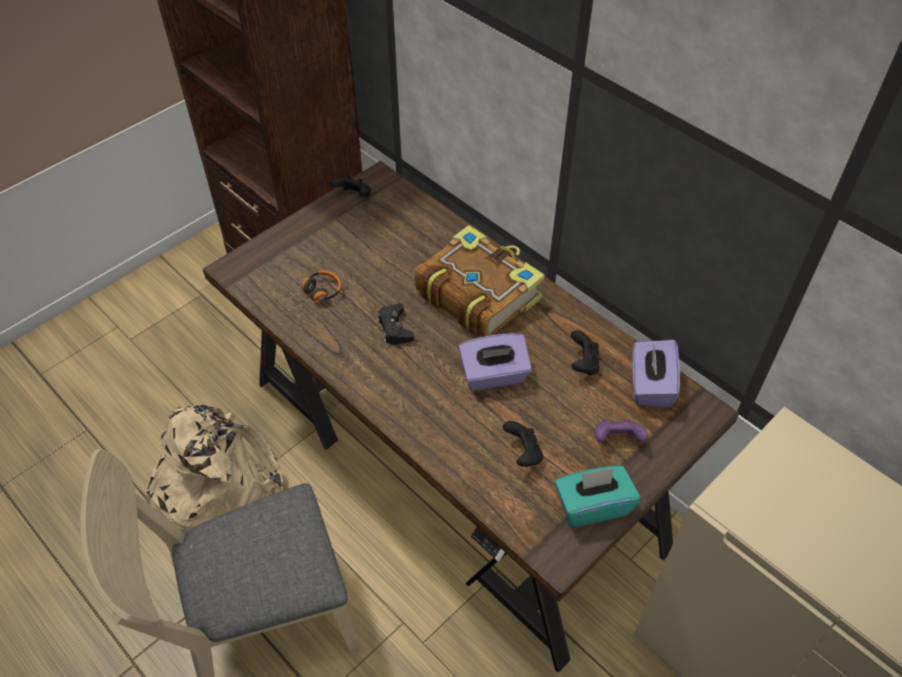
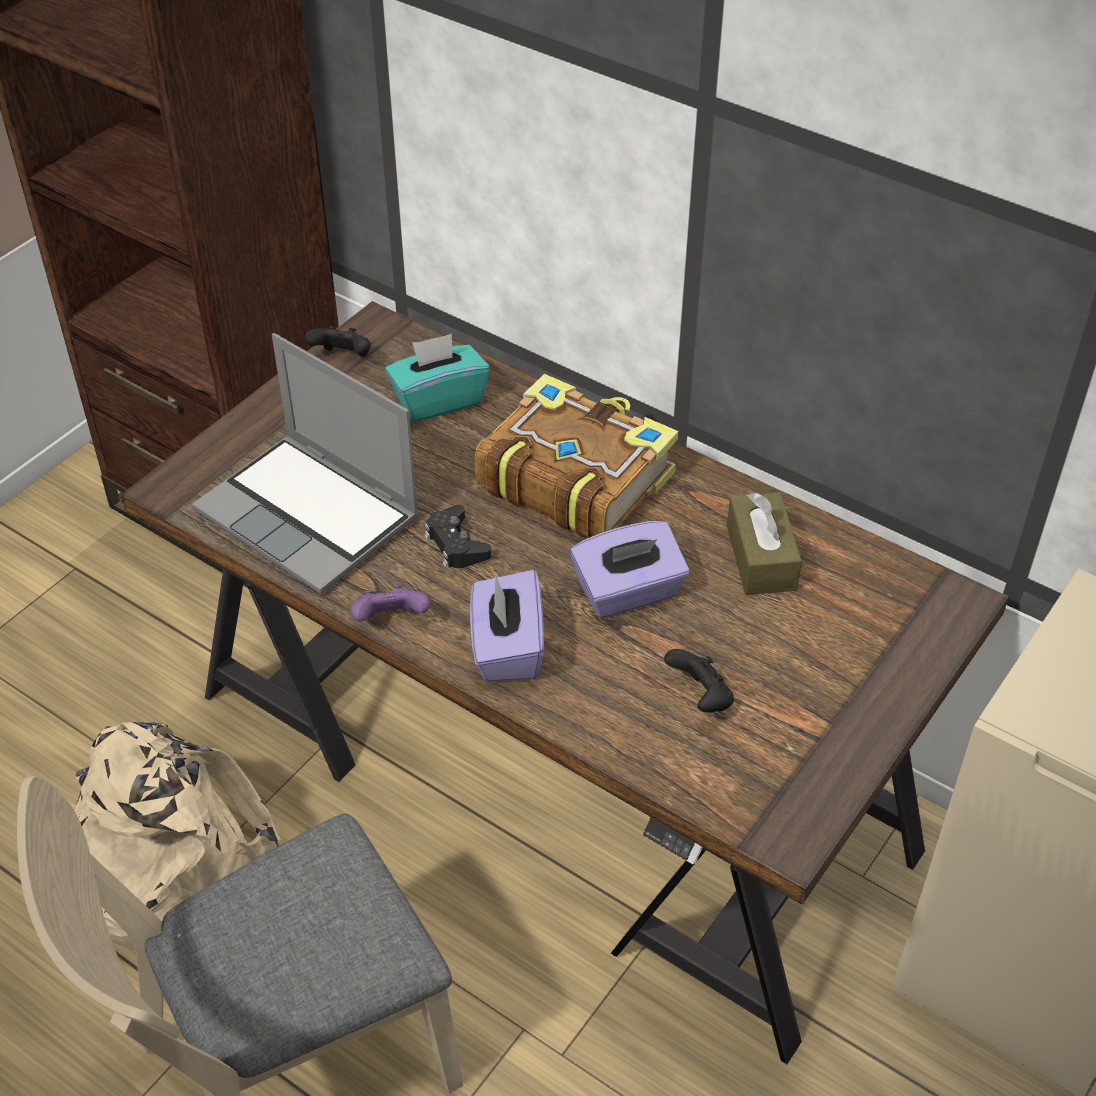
camera: 10 degrees left, 5 degrees down
headphones [273,270,342,318] -> laptop [192,333,419,594]
turquoise tissue box [555,466,640,527] -> turquoise tissue box moved to [385,334,490,422]
black game controller [571,330,600,375] -> brown tissue box [727,492,802,595]
purple game controller [595,419,648,442] -> purple game controller moved to [351,585,430,622]
purple tissue box [632,340,680,408] -> purple tissue box moved to [470,570,544,681]

